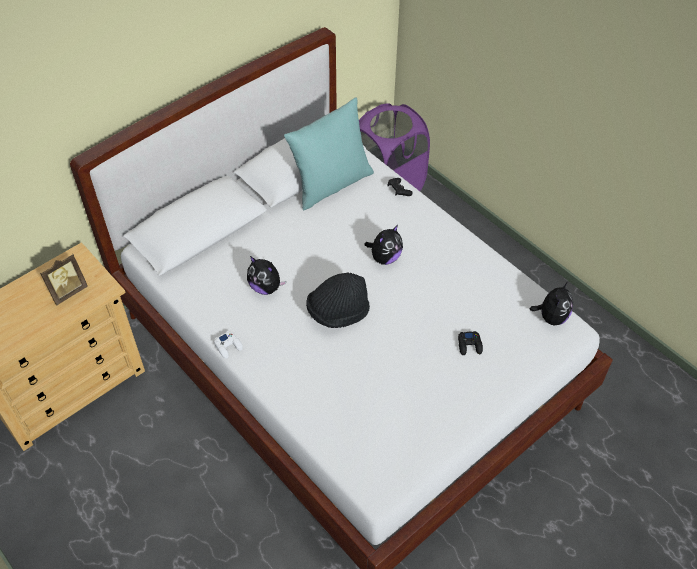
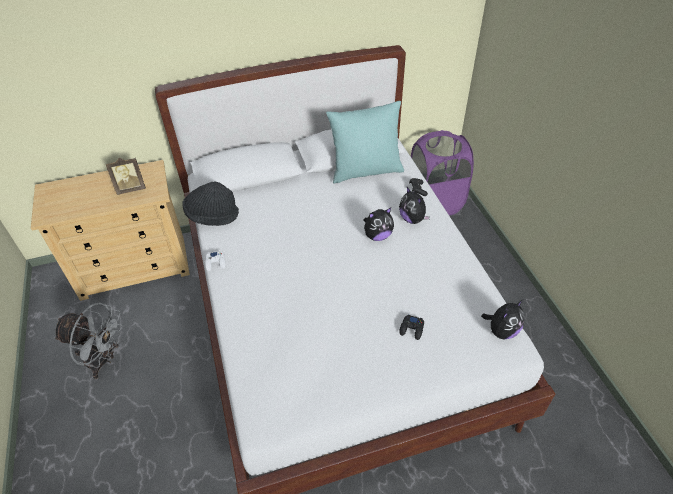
camera: 25 degrees right, 5 degrees down
plush toy [247,256,286,295] -> plush toy moved to [399,187,430,224]
black hat [306,272,370,328] -> black hat moved to [182,181,239,226]
none -> grey fan [54,302,123,379]

